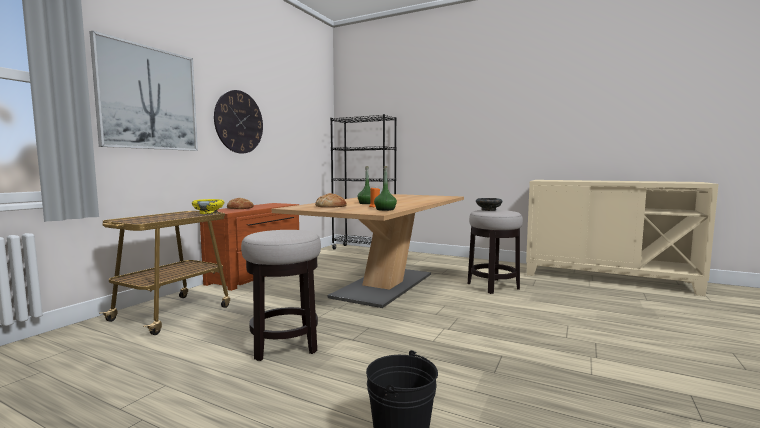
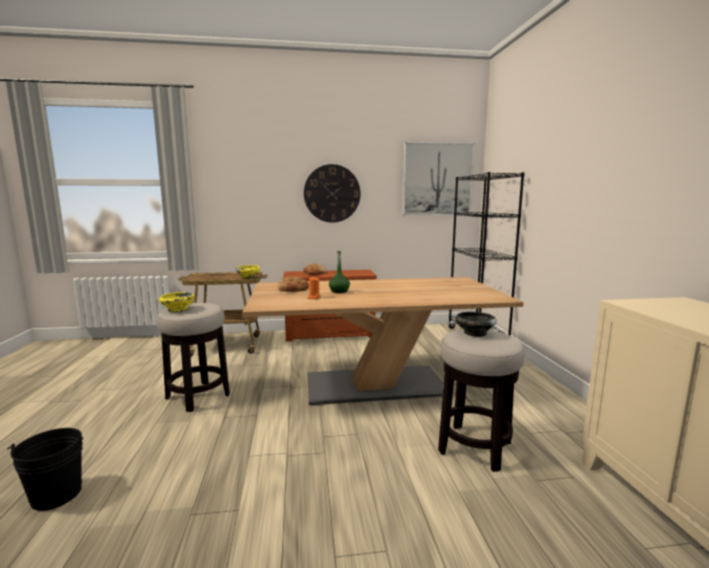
camera: 55 degrees right, 5 degrees up
picture [89,30,198,151] -> picture moved to [402,142,475,216]
green bottle [374,166,397,211] -> none
none -> yellow bowl [159,292,195,312]

